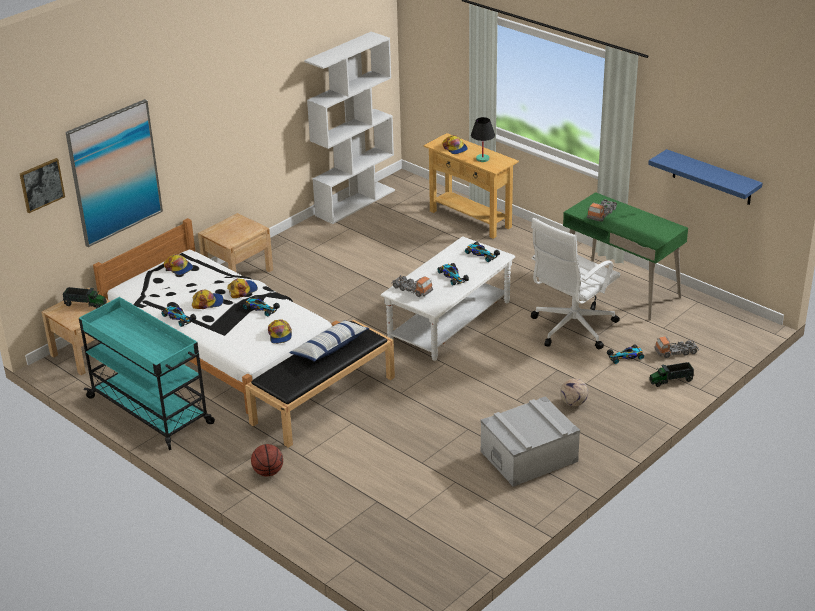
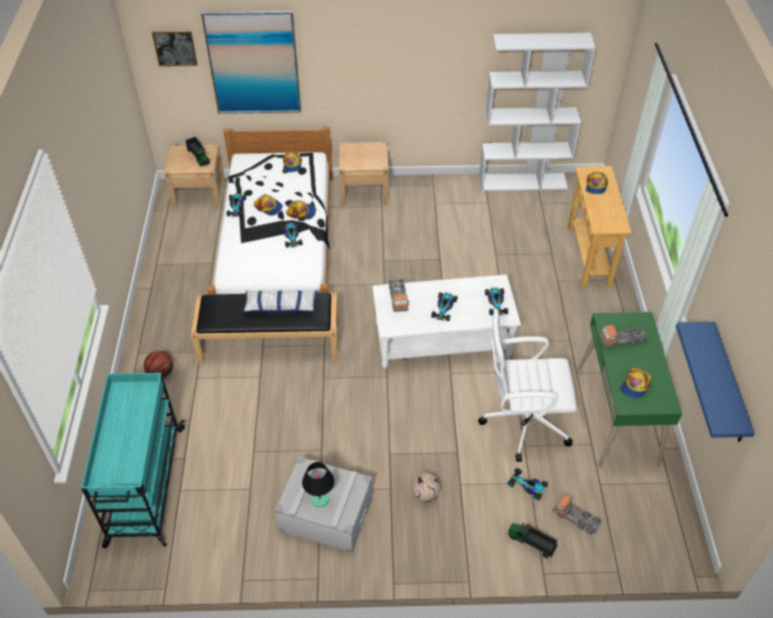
camera: 45 degrees right, 15 degrees up
turquoise cart [79,297,215,450] -> turquoise cart moved to [81,373,185,549]
cap [268,319,292,344] -> cap moved to [620,368,651,399]
black table lamp [471,117,495,162] -> black table lamp moved to [302,462,334,507]

